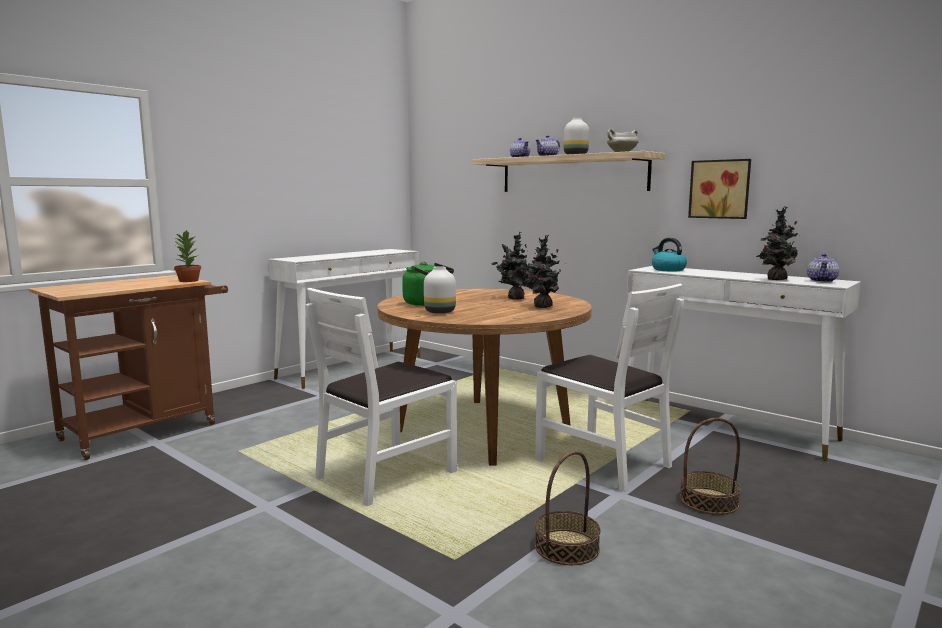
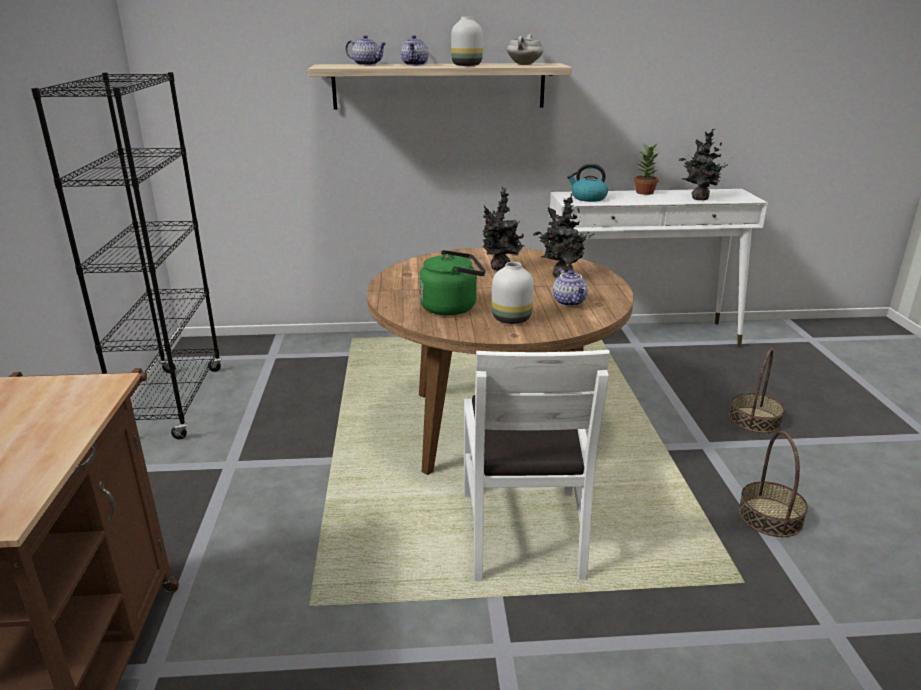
camera: 45 degrees left, 15 degrees up
potted plant [173,230,201,282] -> potted plant moved to [634,142,659,195]
white console table [268,249,421,389] -> black bookcase [31,72,222,439]
white chair [535,284,684,492] -> none
picture [688,159,751,219] -> none
teapot [807,253,839,283] -> teapot moved to [553,269,588,307]

